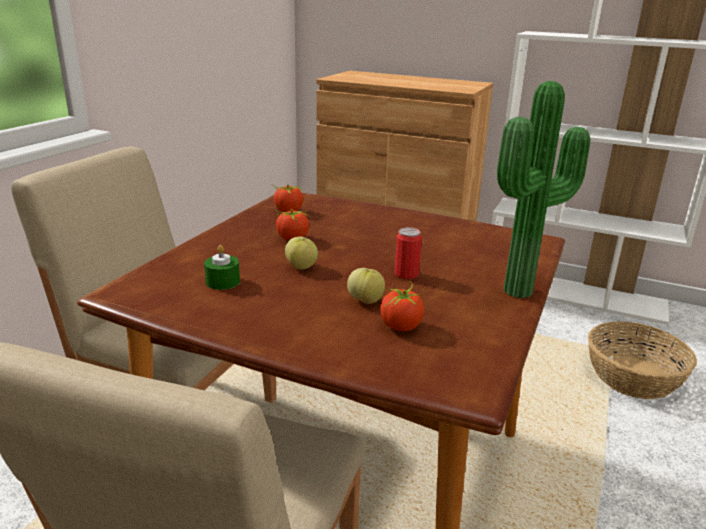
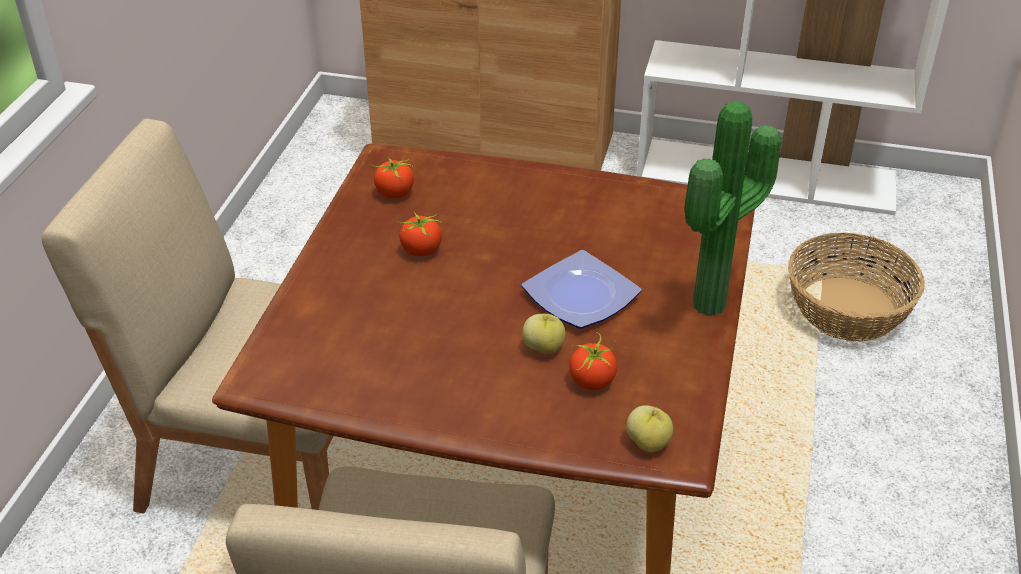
camera: 10 degrees left, 15 degrees up
green candle [204,245,240,290] -> none
apple [285,237,318,269] -> apple moved to [626,405,673,452]
can [395,227,422,279] -> plate [522,250,642,329]

